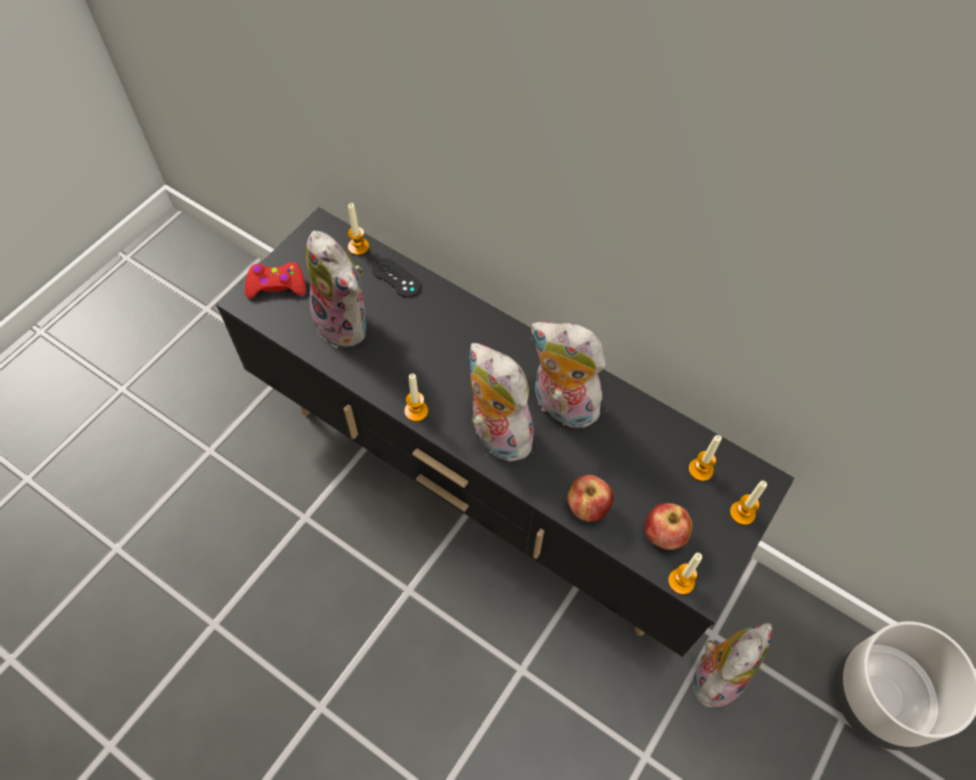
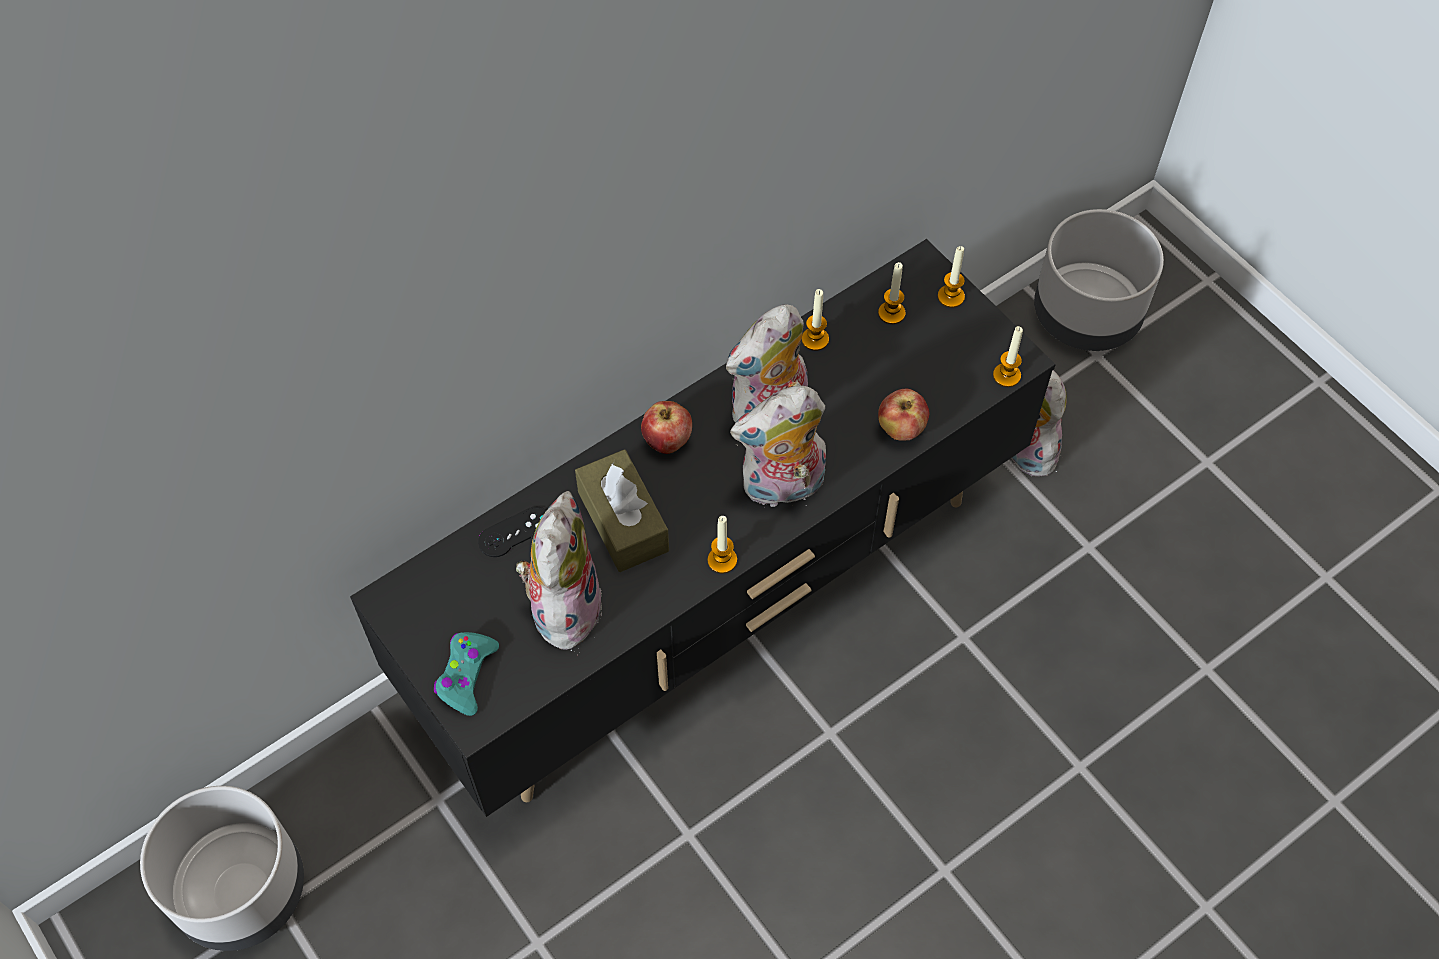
camera: 70 degrees left, 0 degrees up
red game controller [245,262,306,299] -> turquoise game controller [434,632,499,716]
plush toy [306,231,366,348] -> plush toy turned 60 degrees counterclockwise [516,491,602,655]
candle [348,203,369,255] -> candle moved to [802,289,829,351]
apple [645,503,693,550] -> apple moved to [641,401,692,454]
none -> grey planter [140,786,304,951]
none -> brown tissue box [575,449,669,572]

